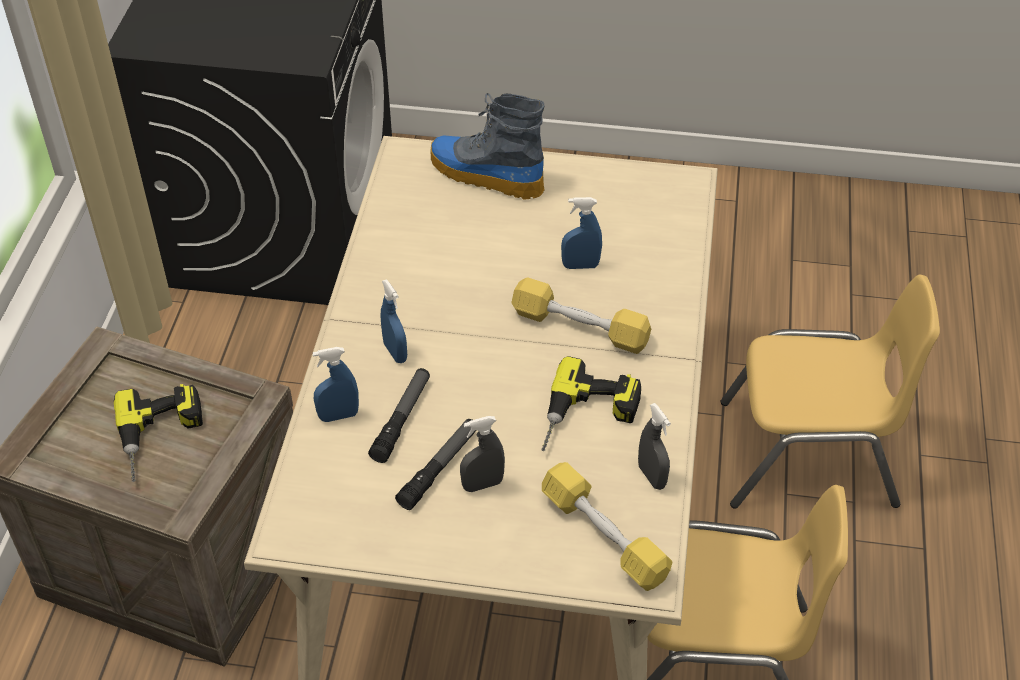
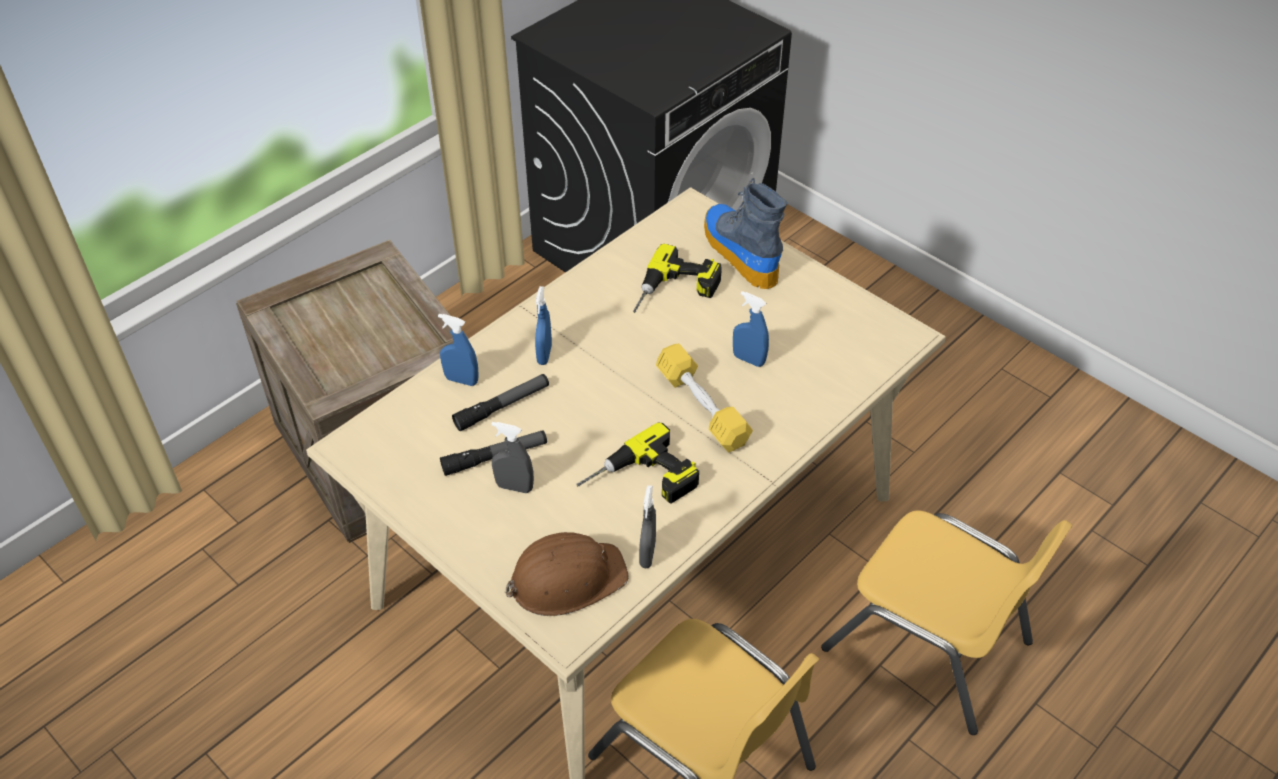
camera: 35 degrees right, 0 degrees up
power drill [114,384,203,482] -> power drill moved to [633,244,721,313]
yellow dumbbell [542,462,673,591] -> brown hard hat [504,532,629,616]

